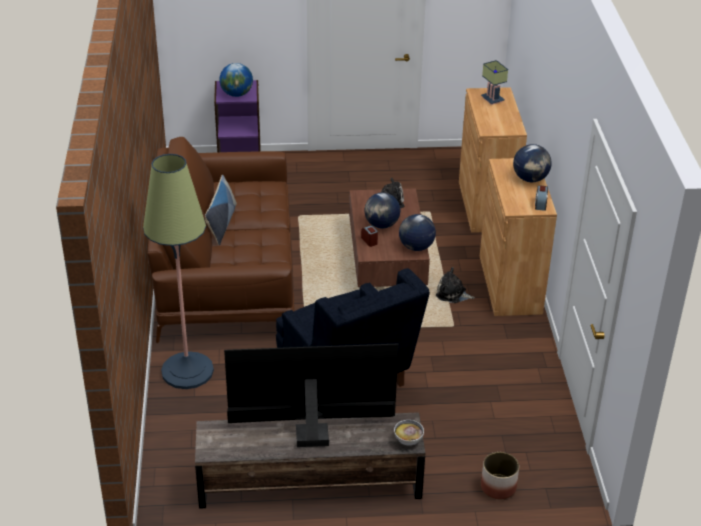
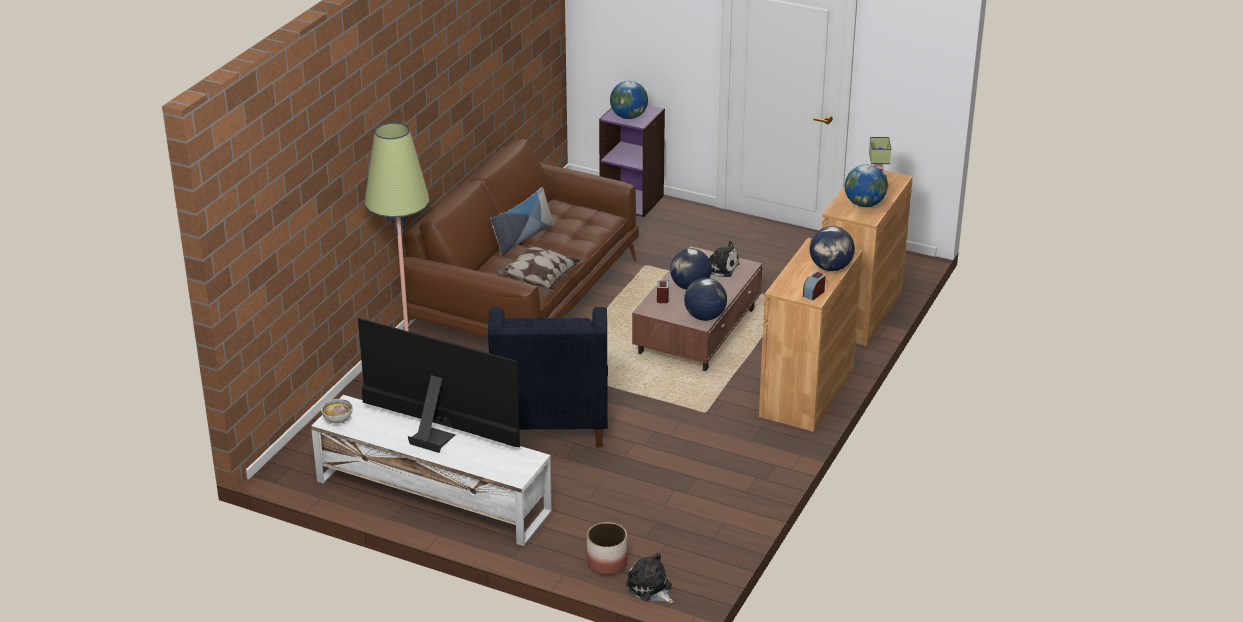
camera: 30 degrees right, 5 degrees down
brown tv stand [195,412,425,509] -> white tv stand [311,395,552,546]
bowl [394,420,424,446] -> bowl moved to [321,399,353,424]
plush toy [436,267,475,303] -> plush toy moved to [626,552,673,603]
none -> pillow [496,245,581,288]
none -> globe [845,165,887,207]

